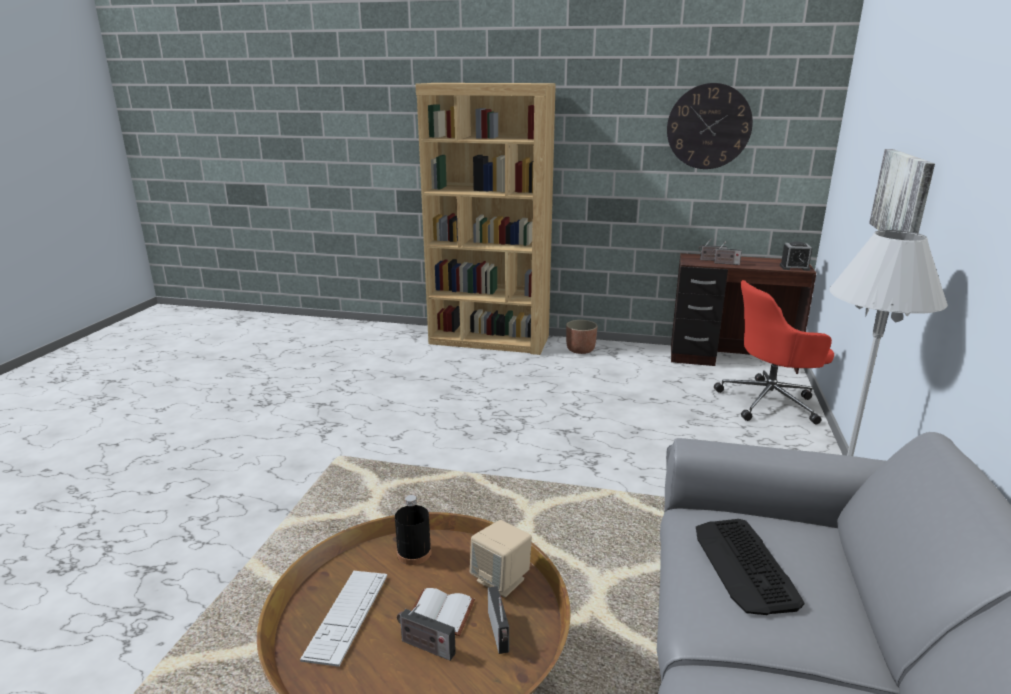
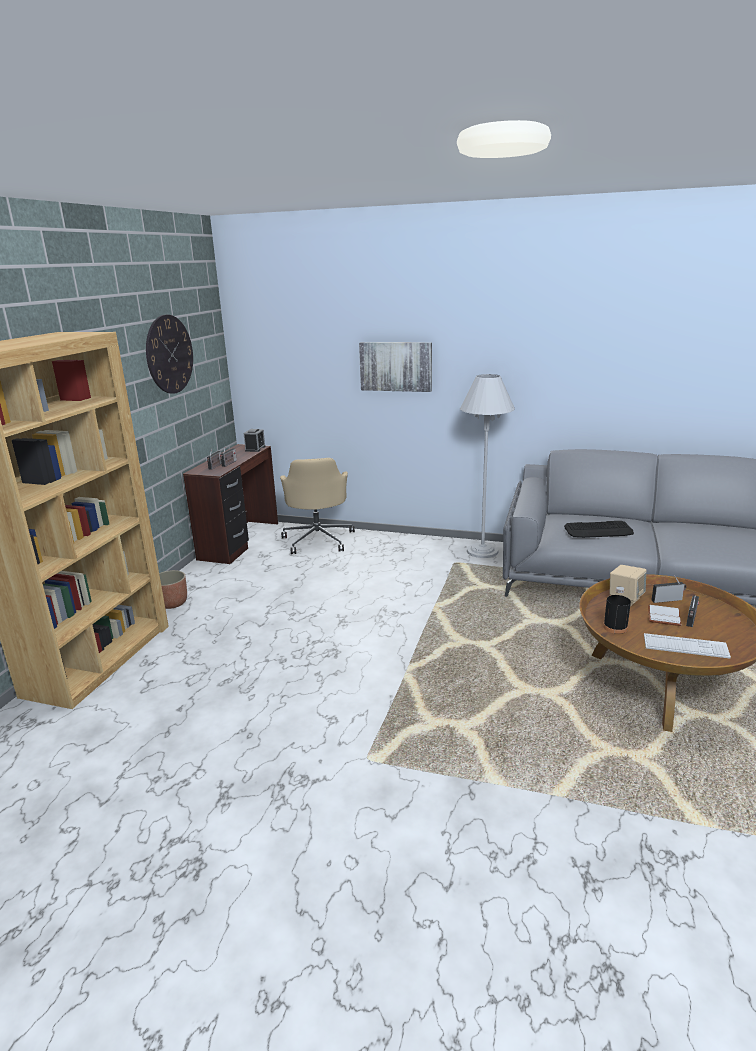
camera: 85 degrees left, 0 degrees up
red office chair [714,280,834,424] -> beige office chair [280,458,355,554]

